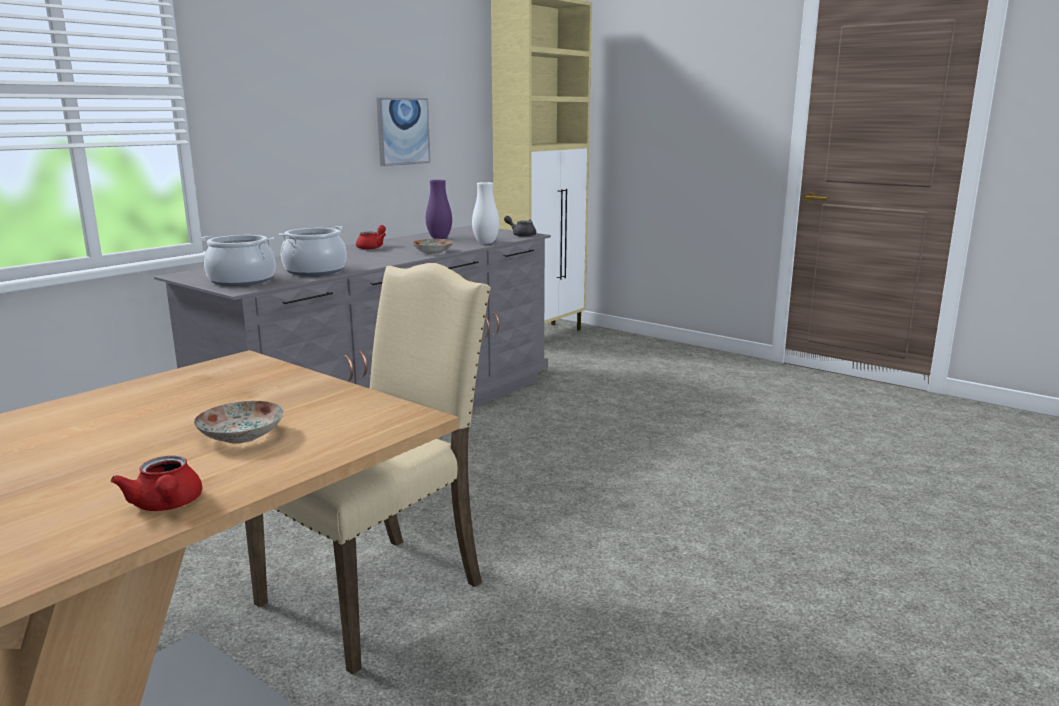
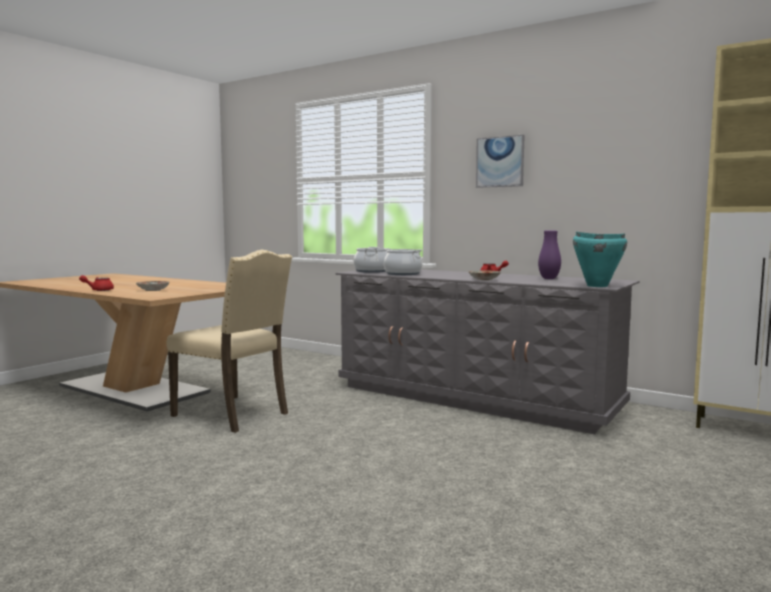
camera: 85 degrees right, 10 degrees down
picture [377,98,430,166] -> picture moved to [476,135,525,188]
white vase [472,182,499,244] -> none
grey teapot [504,216,536,237] -> turquoise cooking pot [573,232,627,287]

